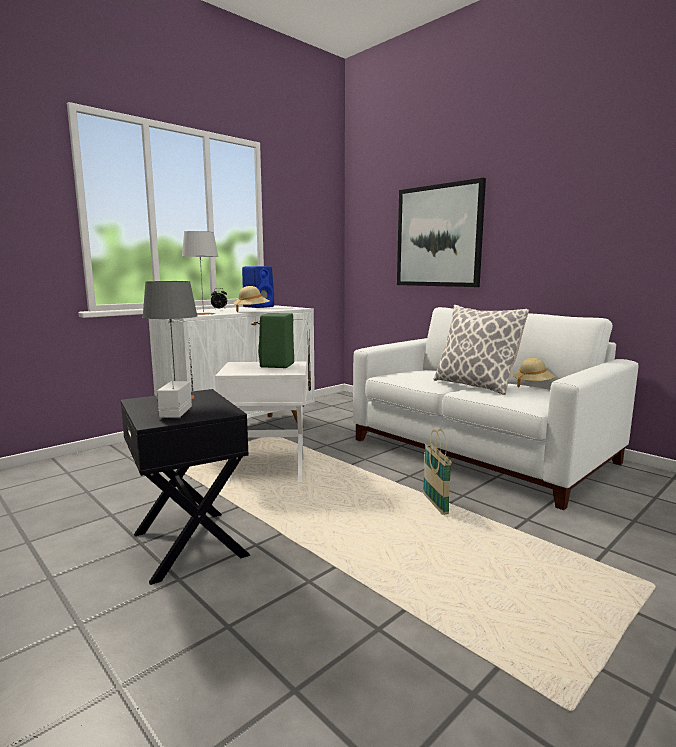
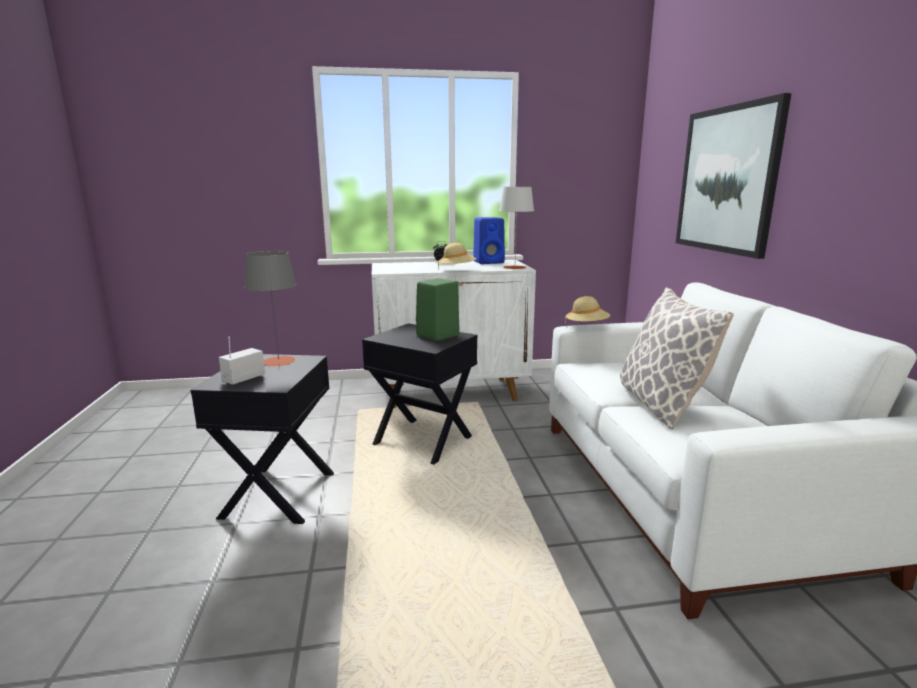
camera: 35 degrees right, 5 degrees up
grey table lamp [182,231,219,315] -> grey table lamp moved to [499,187,534,269]
white side table [215,361,307,484] -> black side table [362,323,477,465]
basket [423,429,452,515] -> none
beige hat [512,358,555,387] -> beige hat moved to [565,296,610,321]

